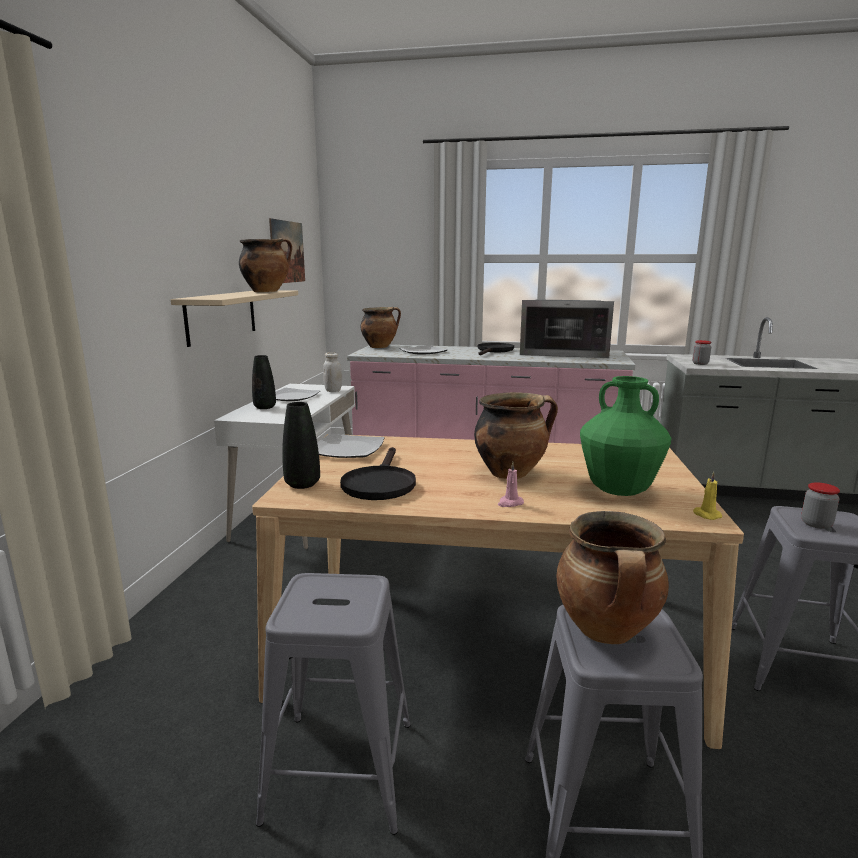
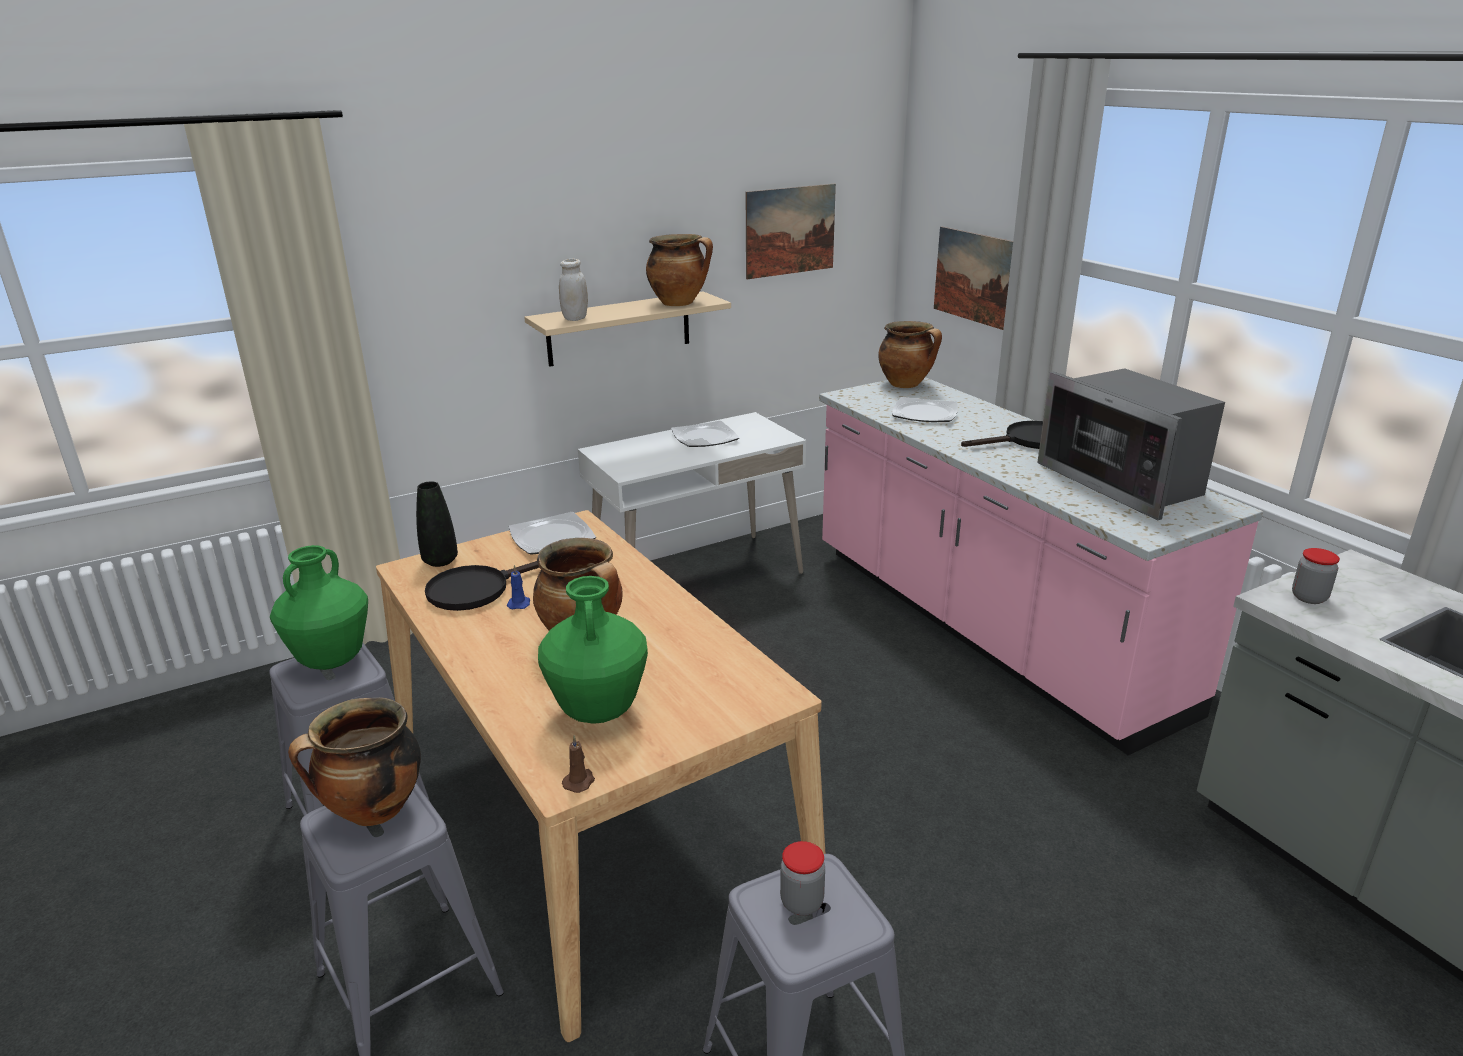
camera: 50 degrees right, 10 degrees up
black vase [252,355,276,409] -> none
white jar [323,352,342,392] -> white jar moved to [559,259,588,321]
pink candle [498,462,524,507] -> none
yellow candle [693,472,722,520] -> brown candle [562,735,595,793]
none -> green vase [270,545,368,670]
none -> blue candle [507,565,530,609]
none -> picture [934,226,1013,330]

